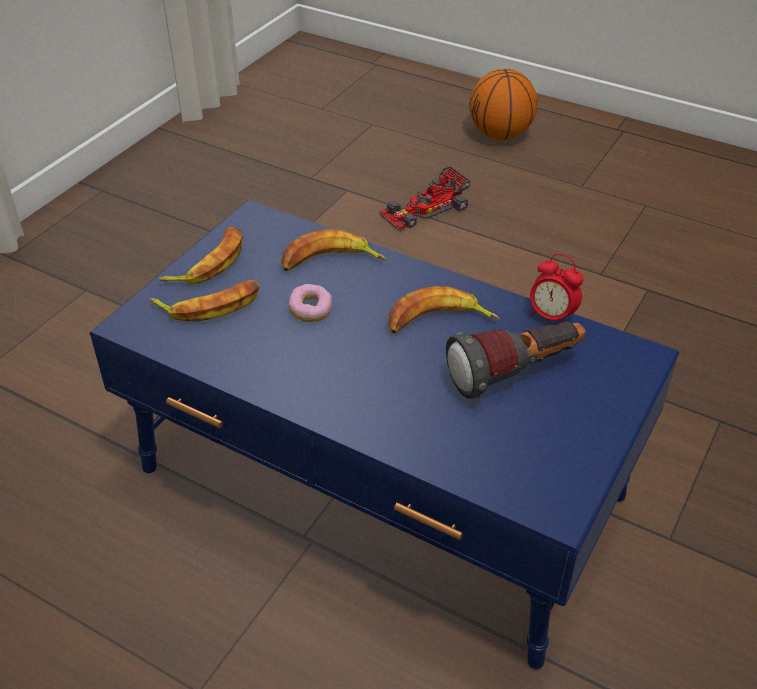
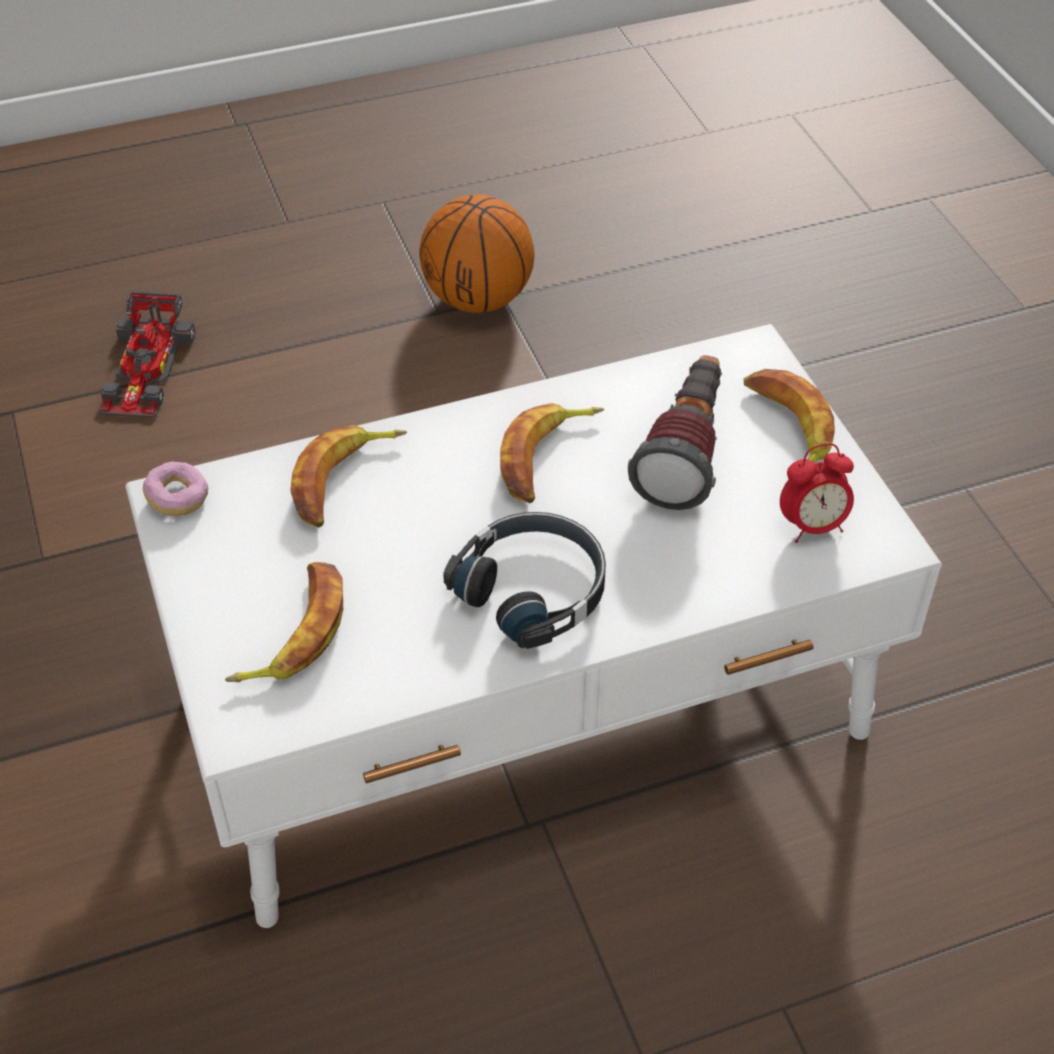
camera: 50 degrees left, 5 degrees up
blue coffee table [90,200,679,669] -> white coffee table [125,324,942,928]
banana [158,227,243,284] -> banana moved to [744,369,835,463]
donut [288,284,332,322] -> donut moved to [143,461,208,516]
basketball [469,69,538,140] -> basketball moved to [419,195,535,313]
alarm clock [530,254,584,323] -> alarm clock moved to [780,443,854,543]
none -> black headphones [443,512,606,649]

